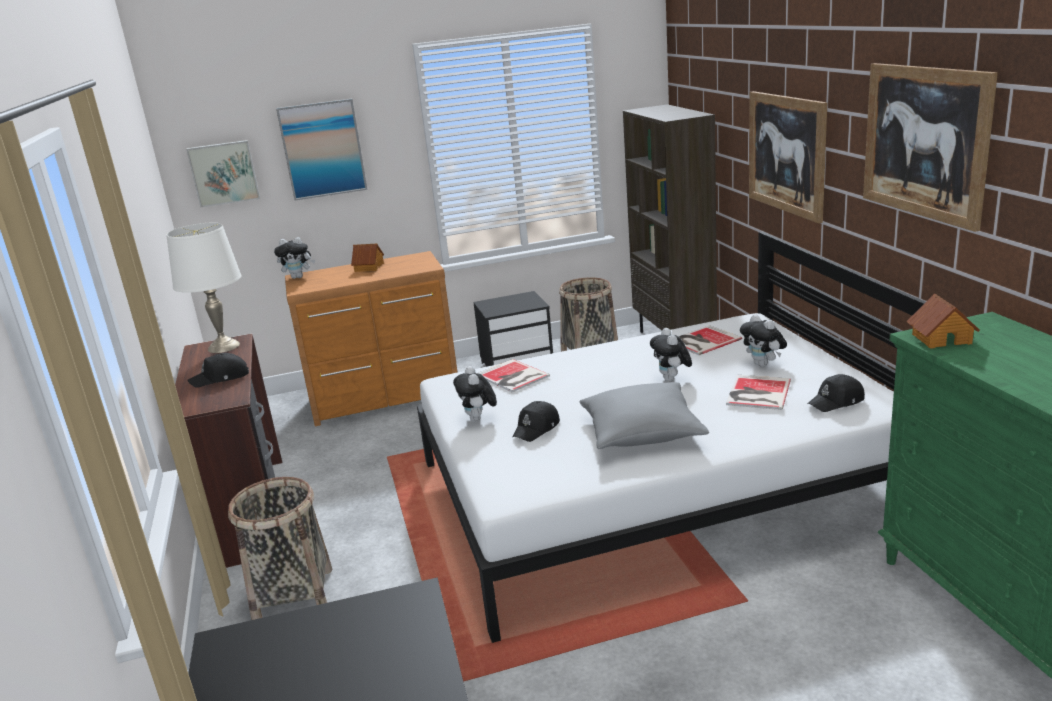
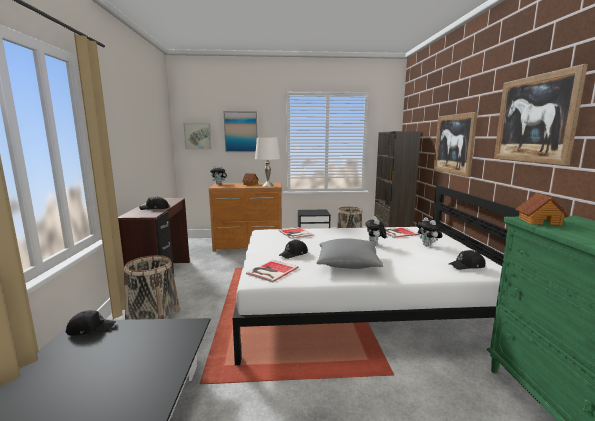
camera: 10 degrees right, 10 degrees down
white table lamp [166,223,242,353] -> white table lamp moved to [255,138,280,187]
plush toy [453,366,497,422] -> none
book [726,375,791,410] -> book moved to [246,260,299,282]
none -> black cap [65,310,116,336]

